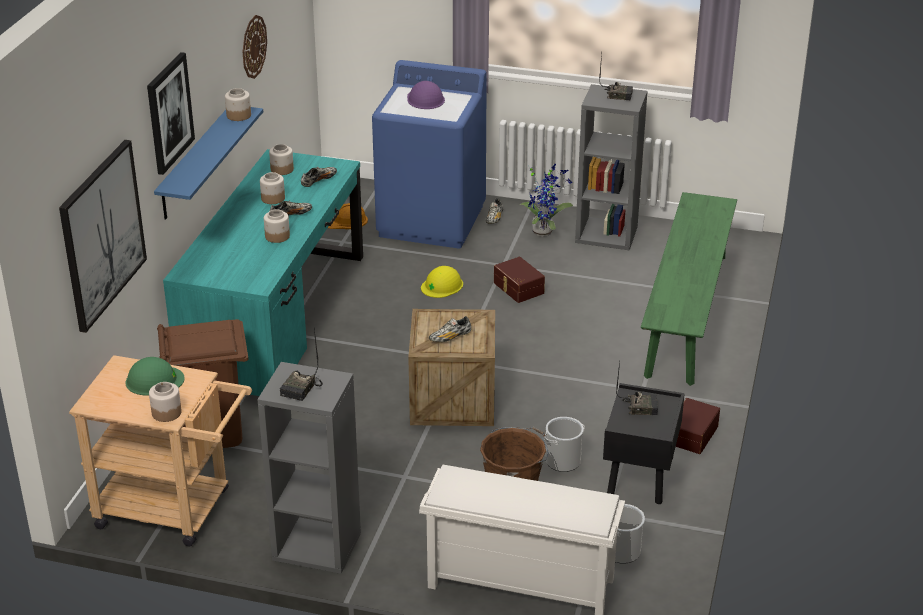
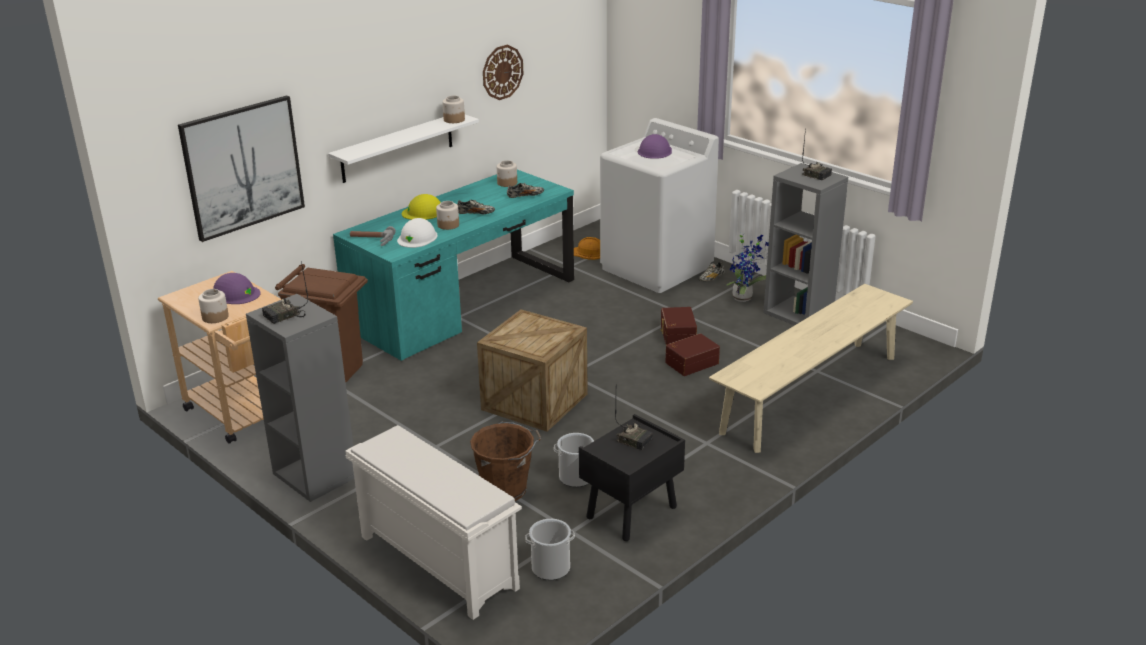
camera: 30 degrees right, 5 degrees down
green hard hat [126,357,184,396] -> purple hard hat [213,273,261,304]
picture [147,52,195,175] -> none
blue shelf [154,107,263,220] -> white shelf [328,115,479,183]
jar [260,172,285,204] -> none
blue washing machine [372,60,487,248] -> white washing machine [600,118,719,293]
yellow hard hat [421,266,463,298] -> yellow hard hat moved to [402,194,441,220]
shoe [429,316,471,342] -> none
green bench [641,192,737,386] -> beige bench [709,284,913,453]
brown storage box [676,398,720,454] -> brown storage box moved to [665,333,720,376]
none -> hammer [350,226,396,246]
none -> white hard hat [397,218,438,248]

